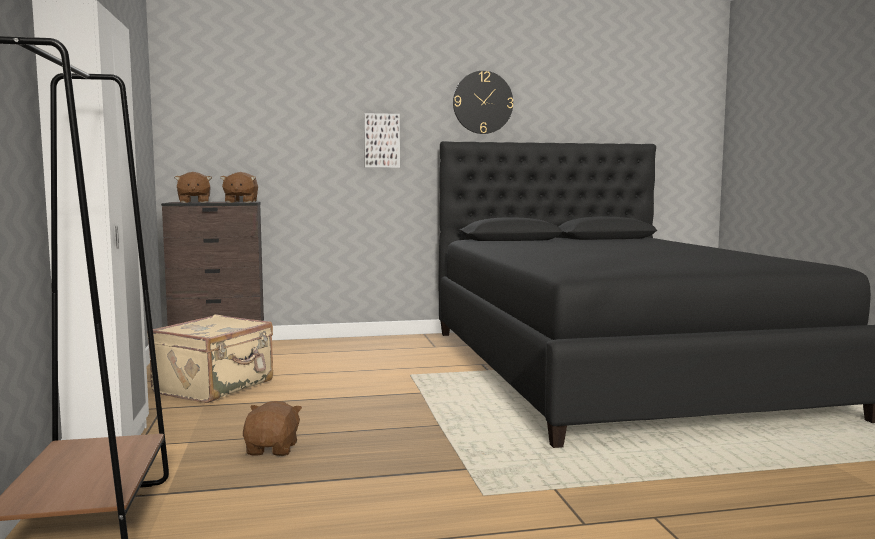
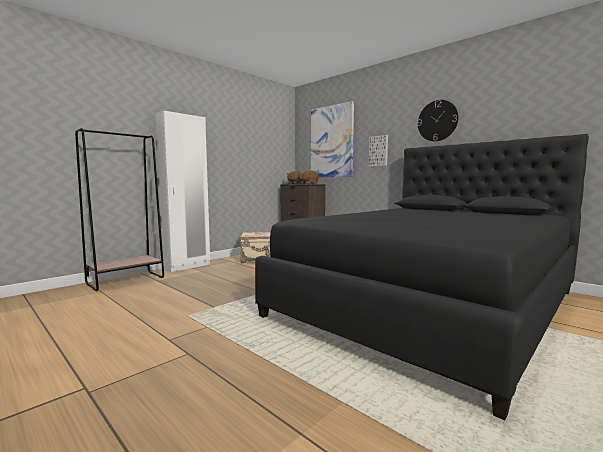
camera: 55 degrees right, 0 degrees up
brown plush toy [243,401,302,456] -> none
none -> picture [311,101,354,177]

